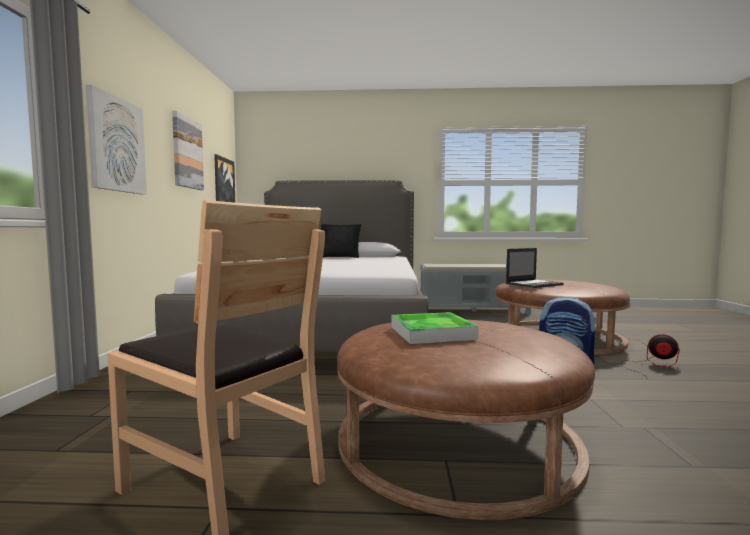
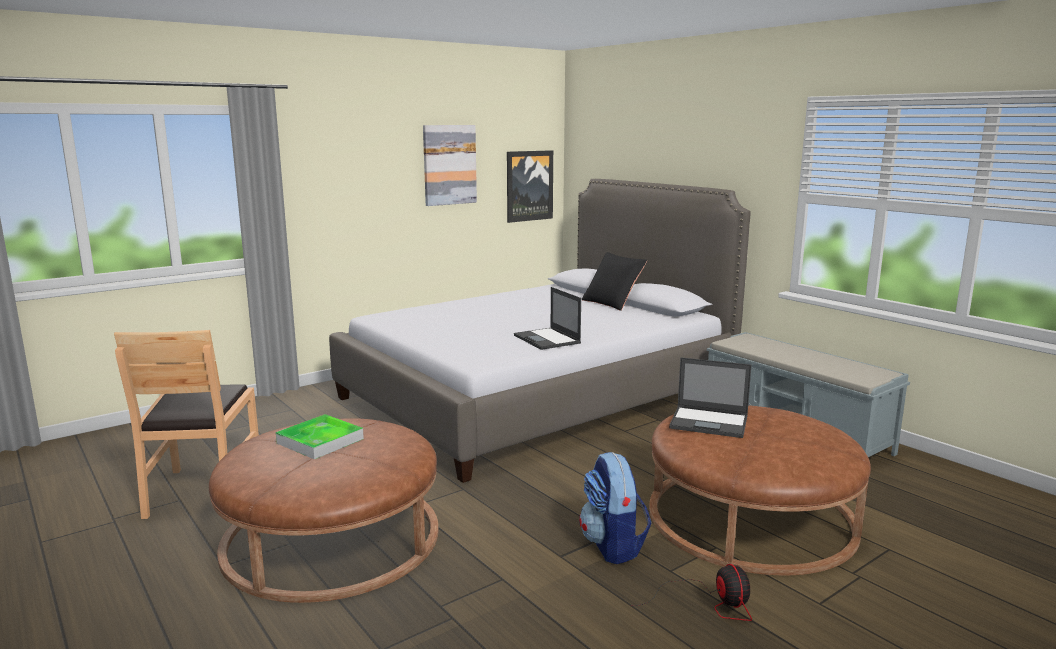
camera: 50 degrees right, 10 degrees up
picture [86,85,147,195] -> none
none -> laptop [514,287,581,350]

